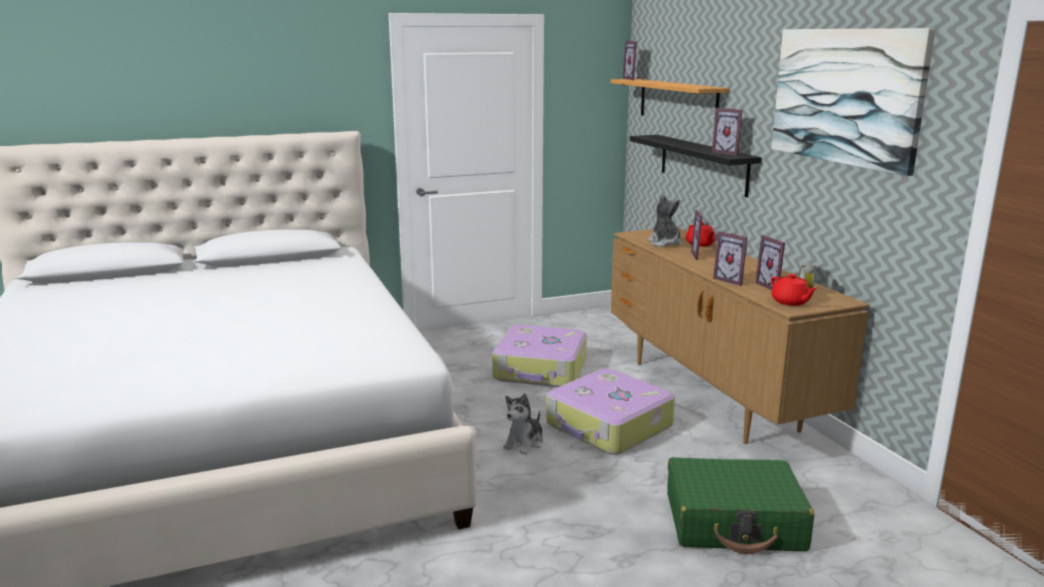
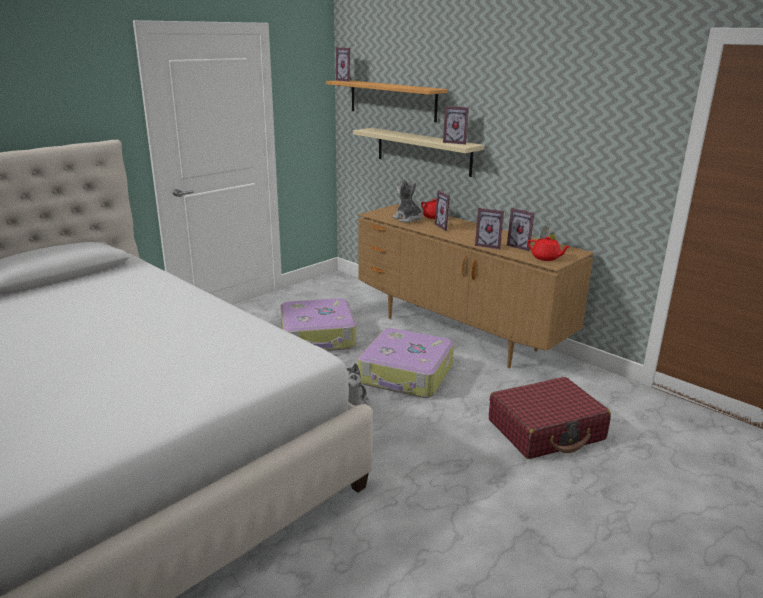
camera: 25 degrees left, 5 degrees up
black shelf [630,135,761,197] -> beige shelf [353,128,484,177]
green suitcase [667,457,814,554] -> red suitcase [489,377,611,459]
picture [771,28,936,176] -> none

